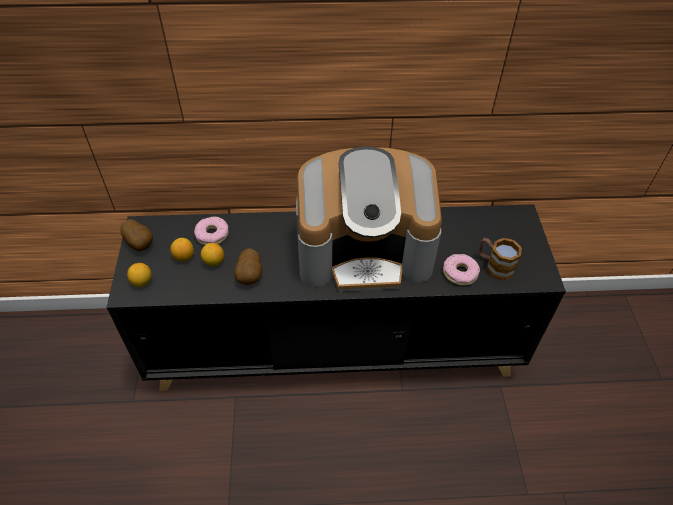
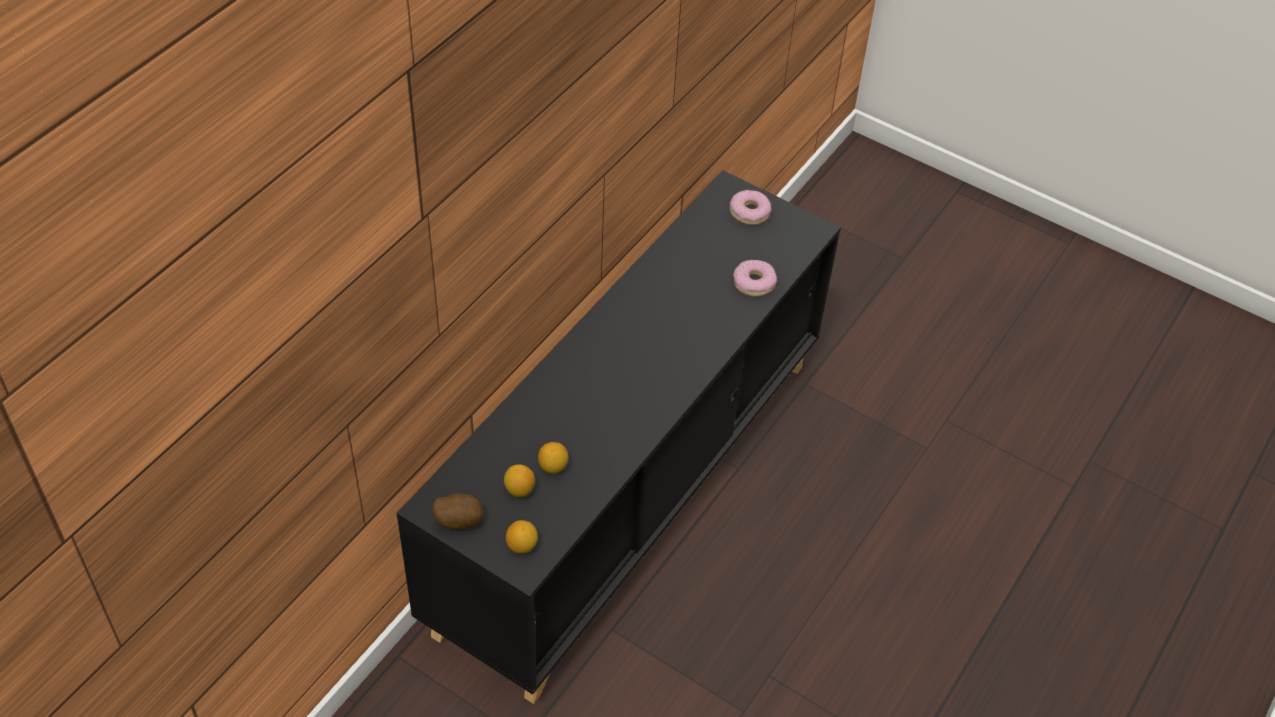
camera: 55 degrees left, 0 degrees up
donut [194,217,229,245] -> donut moved to [730,190,771,225]
potato [235,248,263,285] -> none
coffee machine [296,146,442,292] -> none
mug [479,238,522,281] -> none

